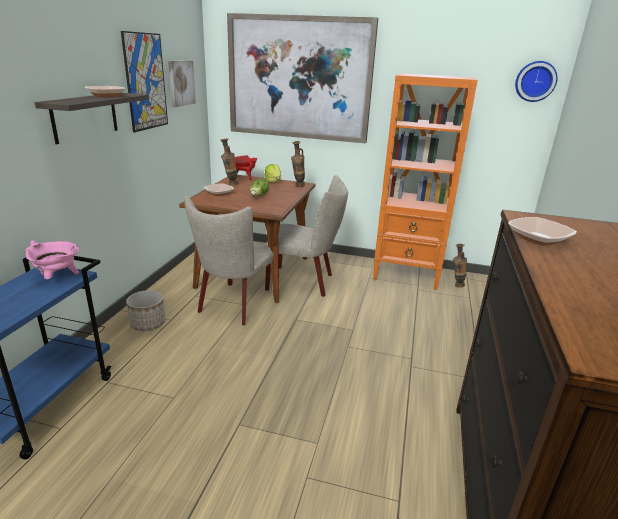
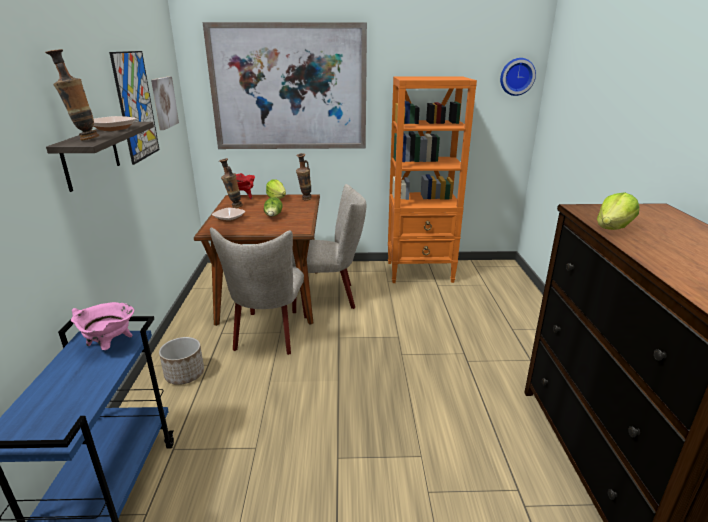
camera: 15 degrees left, 0 degrees up
vase [453,244,467,288] -> vase moved to [45,49,99,140]
bowl [508,217,577,246] -> lettuce [597,193,639,230]

